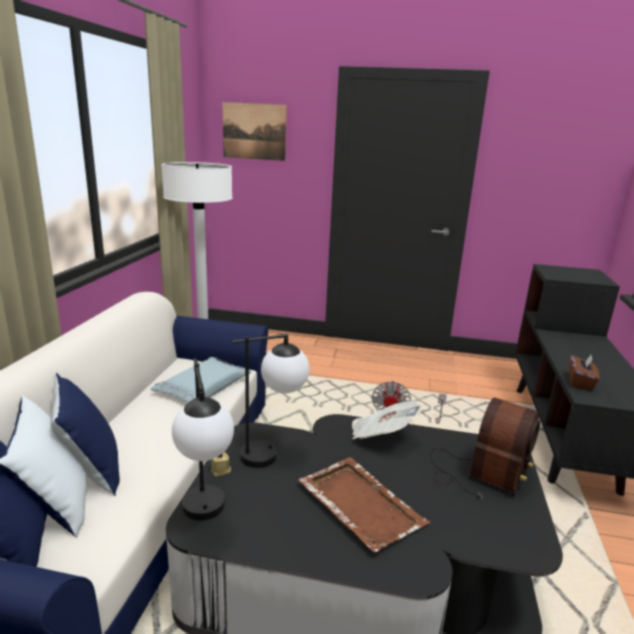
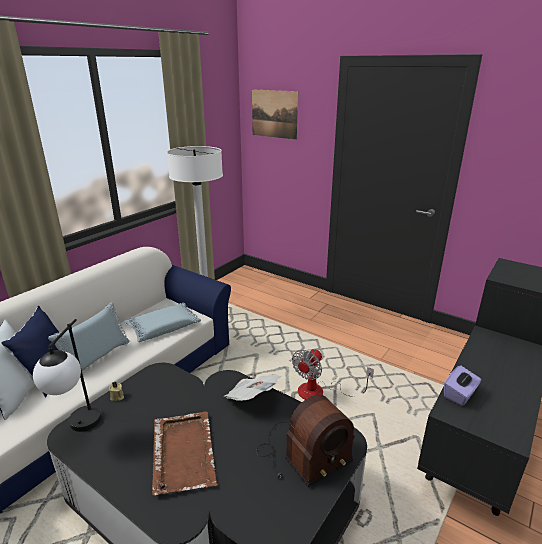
camera: 25 degrees right, 5 degrees up
table lamp [232,334,310,468] -> none
brown tissue box [569,355,600,390] -> purple tissue box [444,365,481,406]
none -> blue pillow [48,302,129,371]

